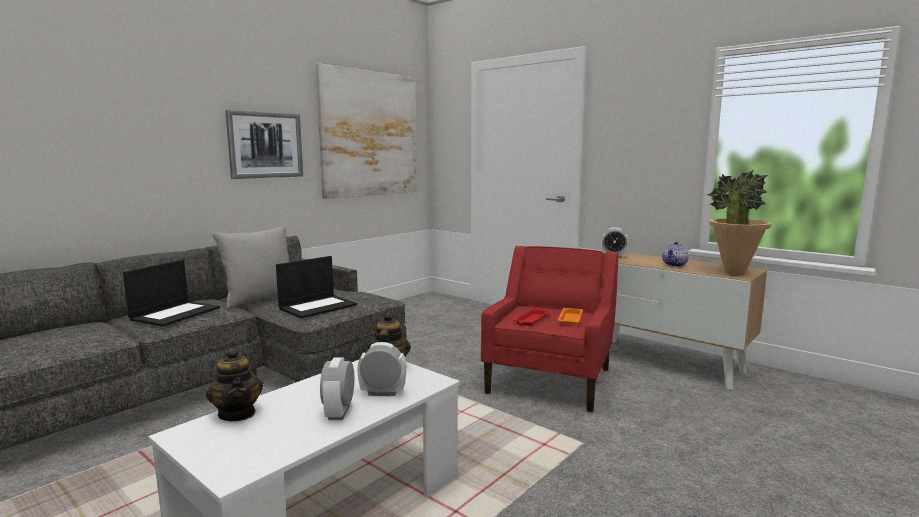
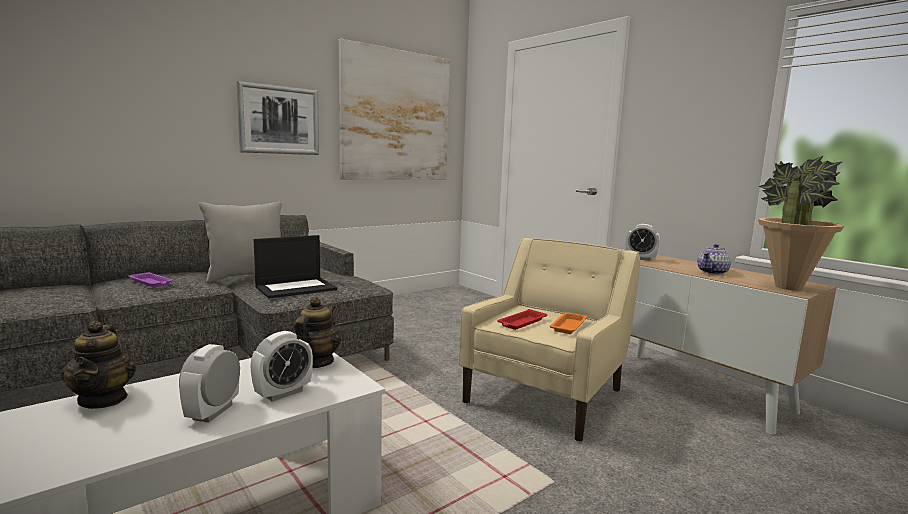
camera: 10 degrees right, 0 degrees up
laptop [123,260,220,327] -> purple tray [128,272,174,287]
alarm clock [357,342,407,396] -> alarm clock turned 120 degrees clockwise [250,331,313,402]
red armchair [481,246,618,412] -> beige armchair [459,237,640,442]

